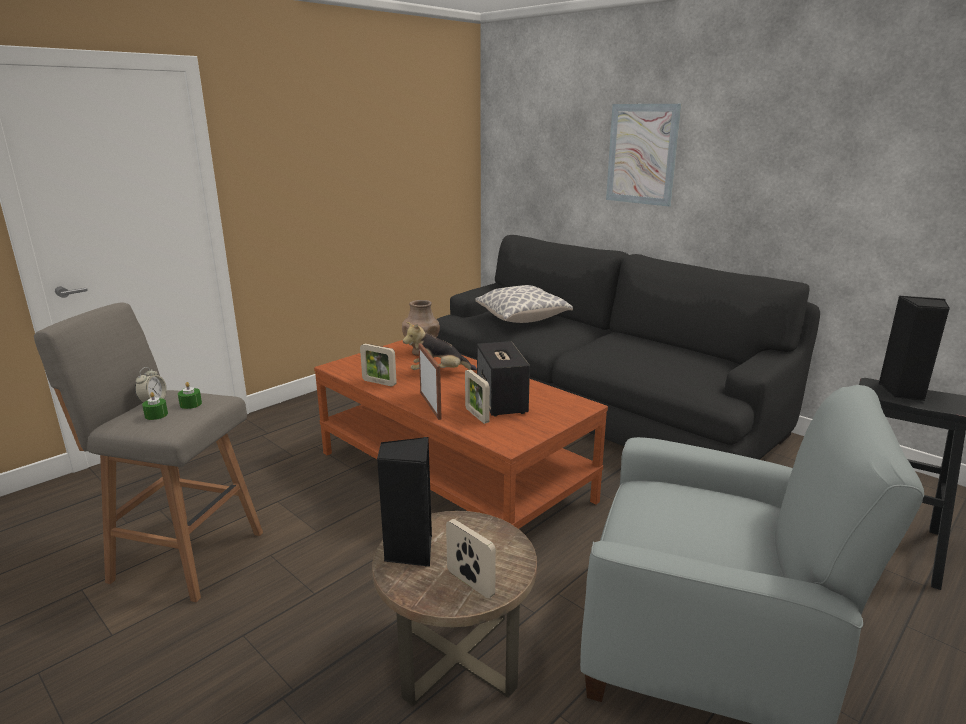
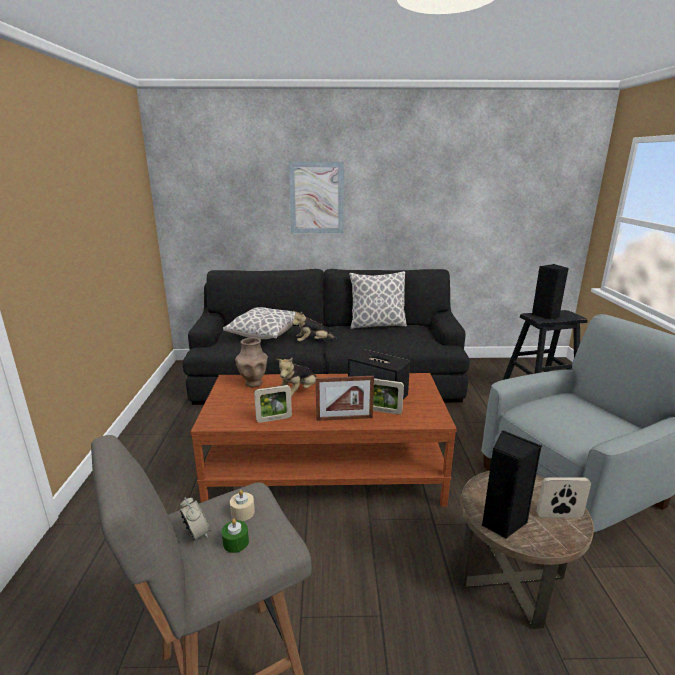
camera: 45 degrees left, 0 degrees up
green candle [178,382,202,409] -> beige candle [230,490,255,521]
picture frame [419,343,442,420] -> picture frame turned 150 degrees clockwise [315,376,374,421]
none -> plush toy [292,311,337,341]
none -> pillow [349,271,407,329]

